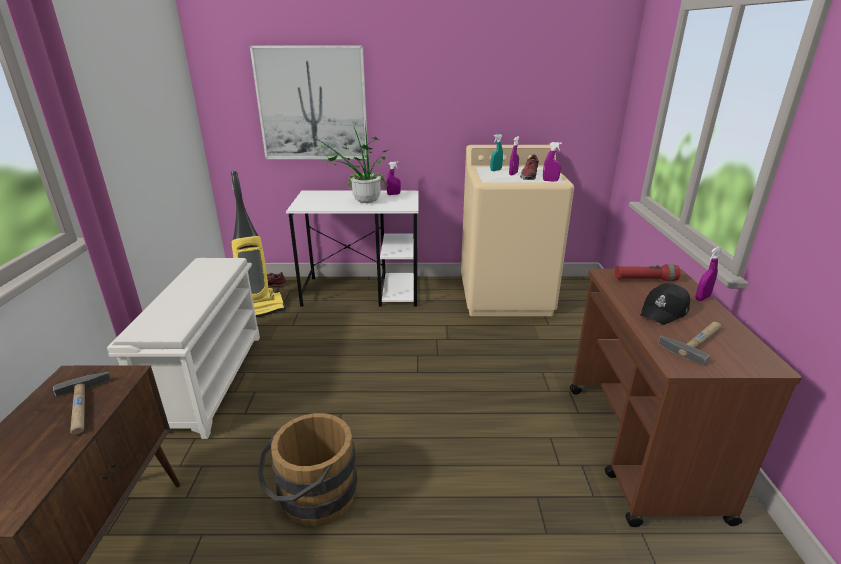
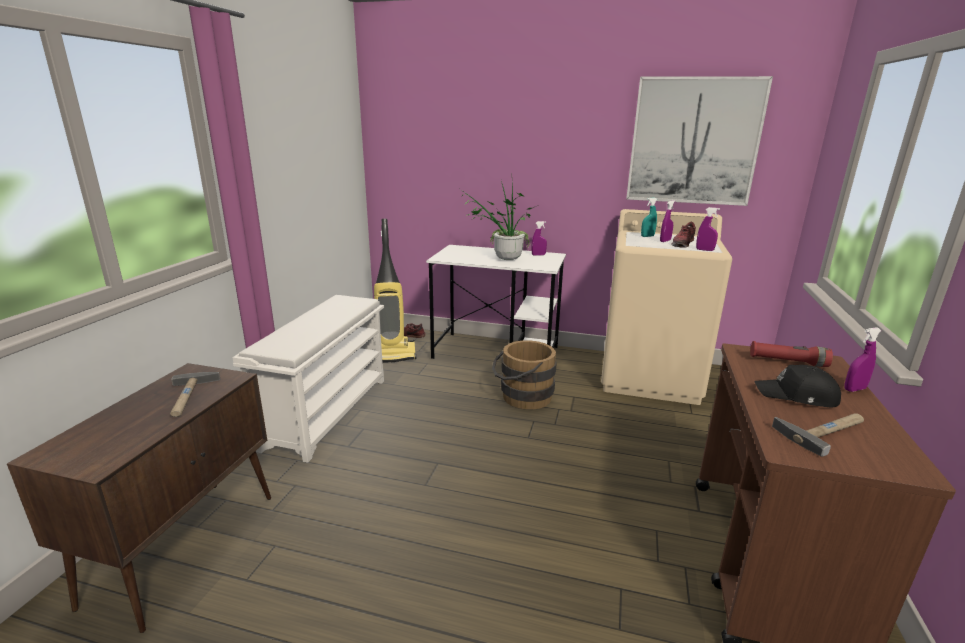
camera: 15 degrees right, 5 degrees down
picture [250,46,368,159] -> picture moved to [626,76,773,206]
brown bucket [258,413,357,526] -> brown bucket moved to [492,341,557,410]
black cap [640,283,690,325] -> black cap turned 45 degrees clockwise [754,365,841,407]

